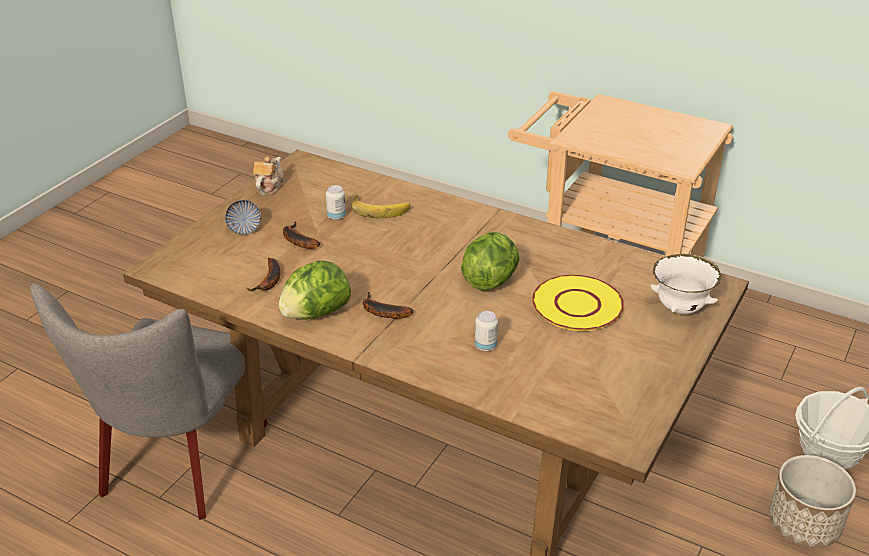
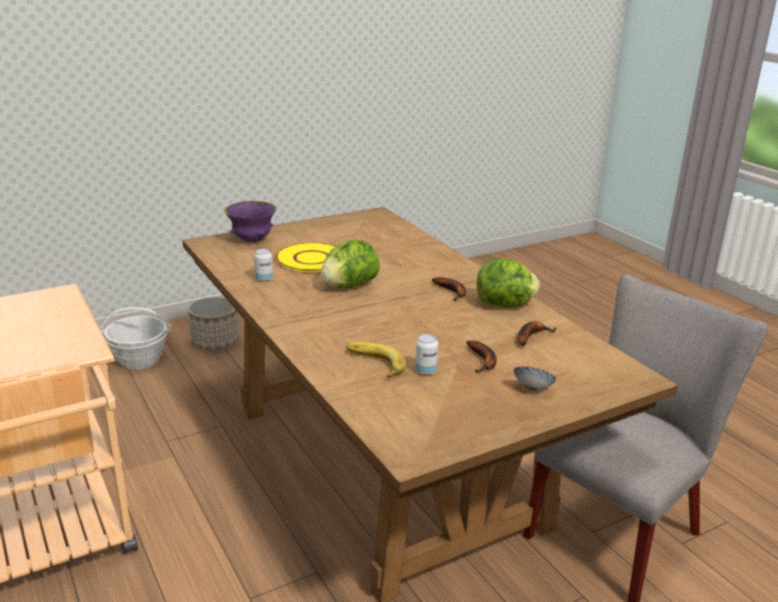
camera: 150 degrees left, 10 degrees down
teapot [253,157,285,196] -> none
can [475,311,498,351] -> can moved to [254,248,273,282]
white bowl [651,254,721,314] -> purple bowl [224,201,276,242]

